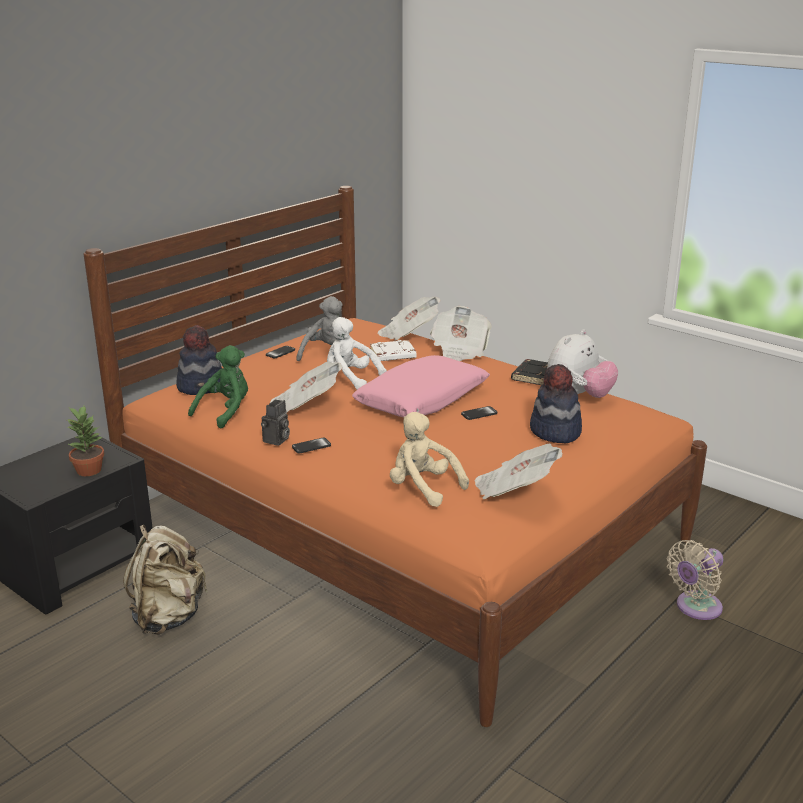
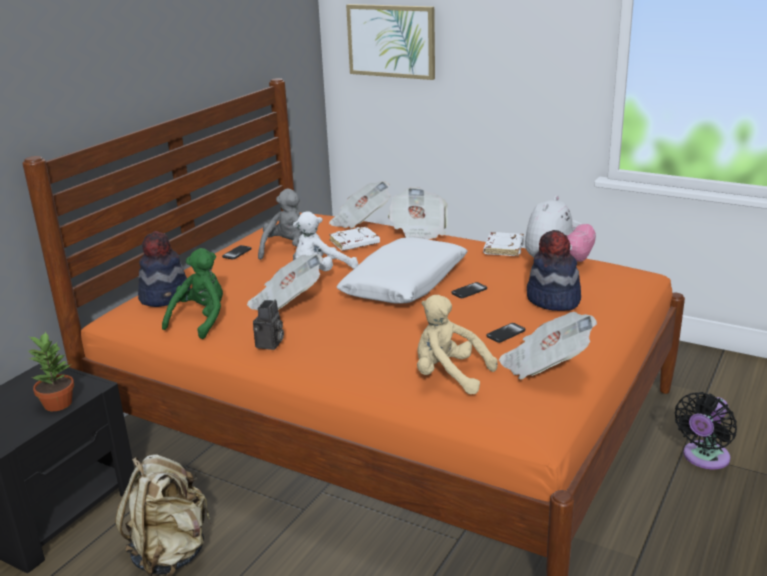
camera: 10 degrees left, 0 degrees up
phone [292,438,331,453] -> phone moved to [487,323,525,343]
white plush toy [327,317,387,390] -> white plush toy turned 60 degrees counterclockwise [293,212,358,271]
pink pillow [352,355,490,417] -> white pillow [337,237,468,304]
black book [511,359,548,385] -> white book [483,232,524,256]
beige fan [667,540,723,620] -> black fan [675,392,737,469]
none -> picture [346,4,435,80]

